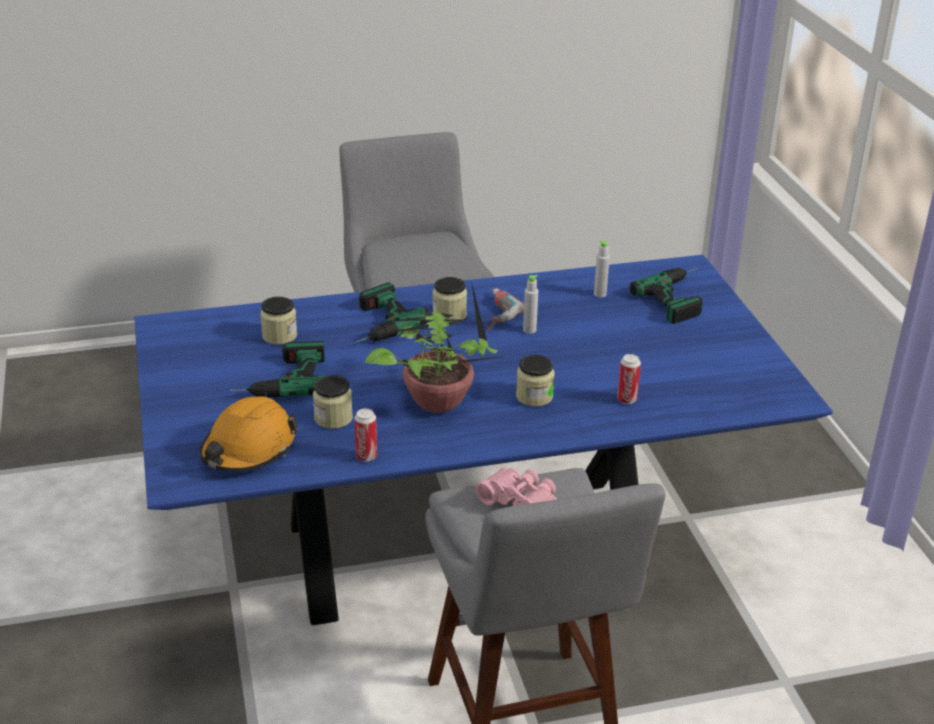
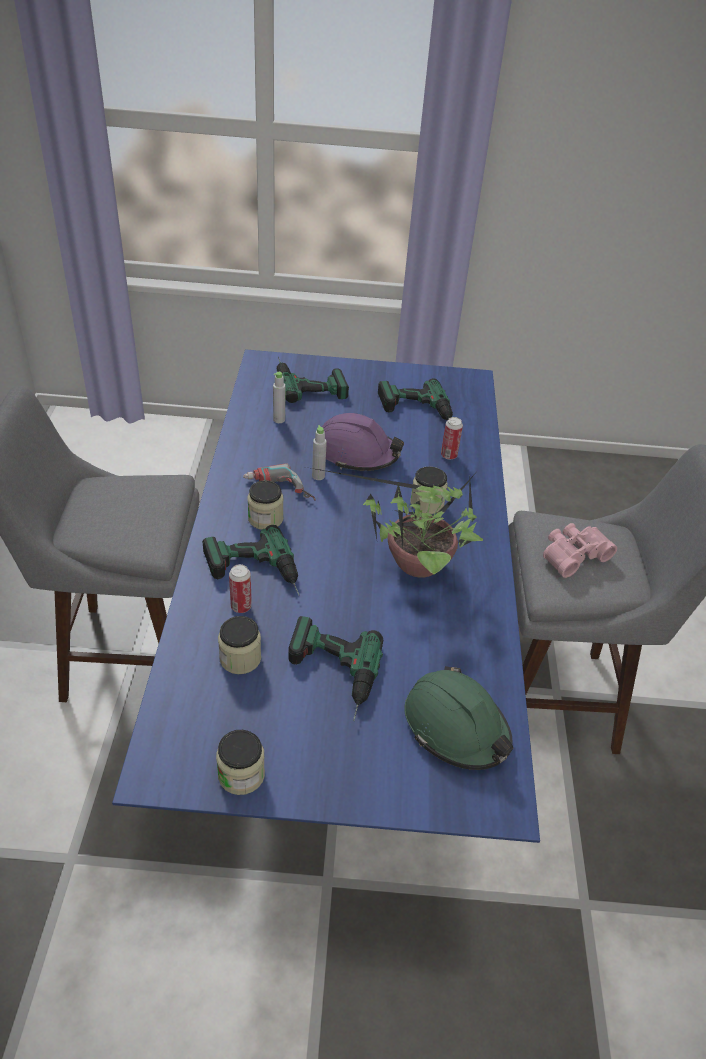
camera: 75 degrees left, 10 degrees up
orange hard hat [200,397,298,472] -> green hard hat [404,666,513,770]
jar [313,375,353,429] -> jar moved to [216,730,265,795]
can [355,408,377,462] -> can moved to [229,564,252,613]
none -> purple hard hat [322,413,404,471]
none -> power drill [378,378,453,420]

